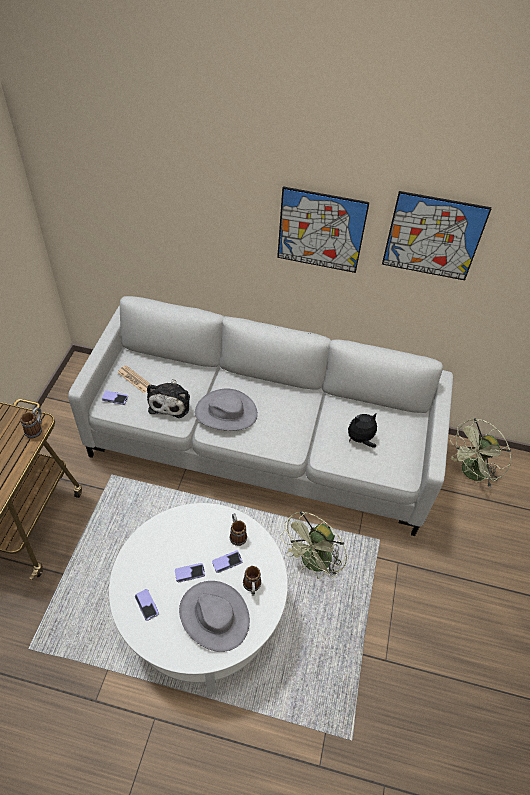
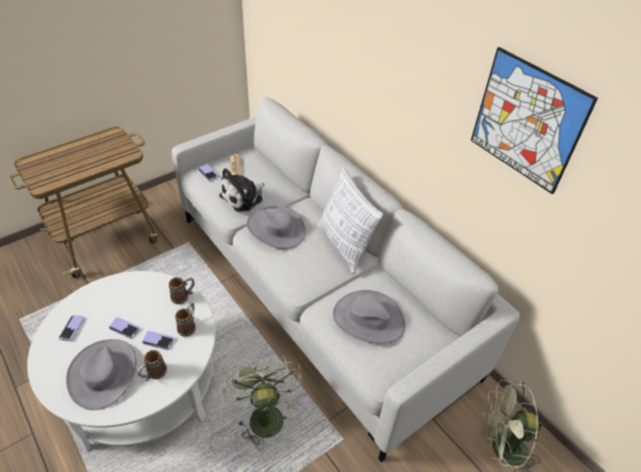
camera: 40 degrees right, 5 degrees down
mug [21,407,42,438] -> mug moved to [169,277,195,304]
picture [277,186,370,273] -> none
green fan [280,511,347,579] -> green fan turned 90 degrees clockwise [223,356,303,449]
plush toy [348,413,377,447] -> grey hat [333,290,405,344]
none -> pillow [318,166,384,274]

